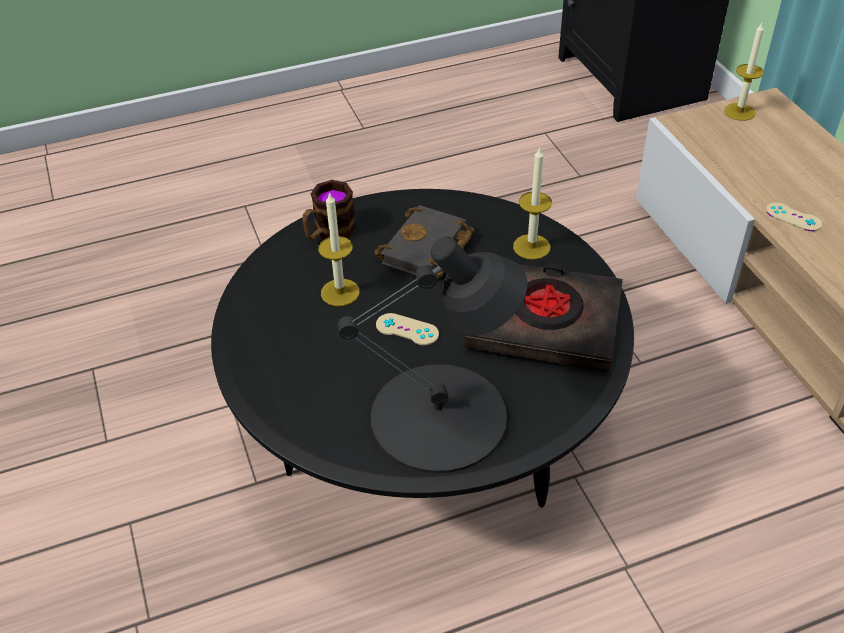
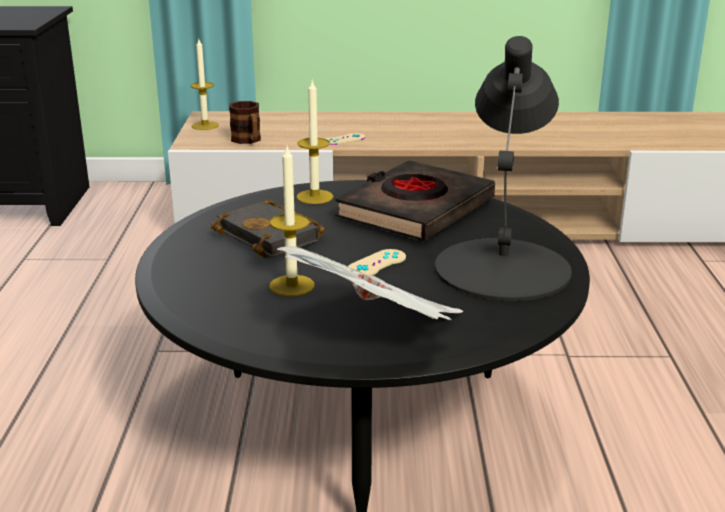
camera: 70 degrees left, 20 degrees down
mug [302,180,356,240] -> mug moved to [229,101,261,144]
none -> newspaper [277,246,463,320]

